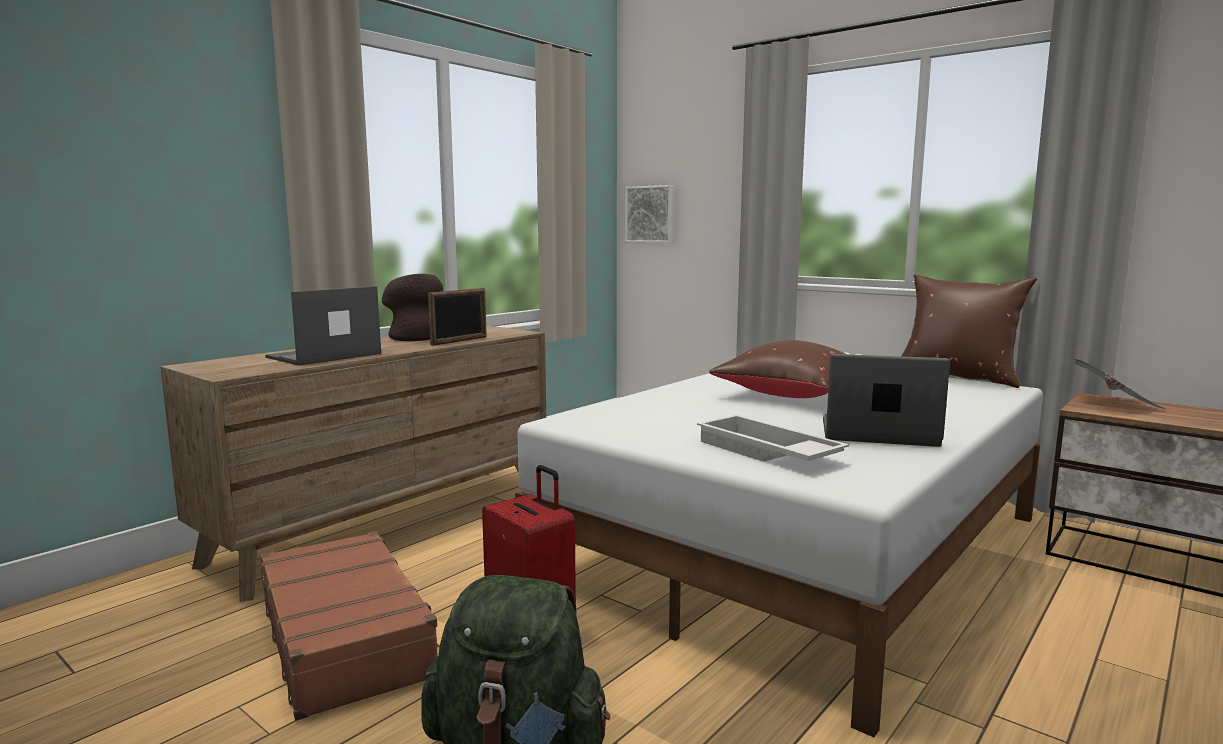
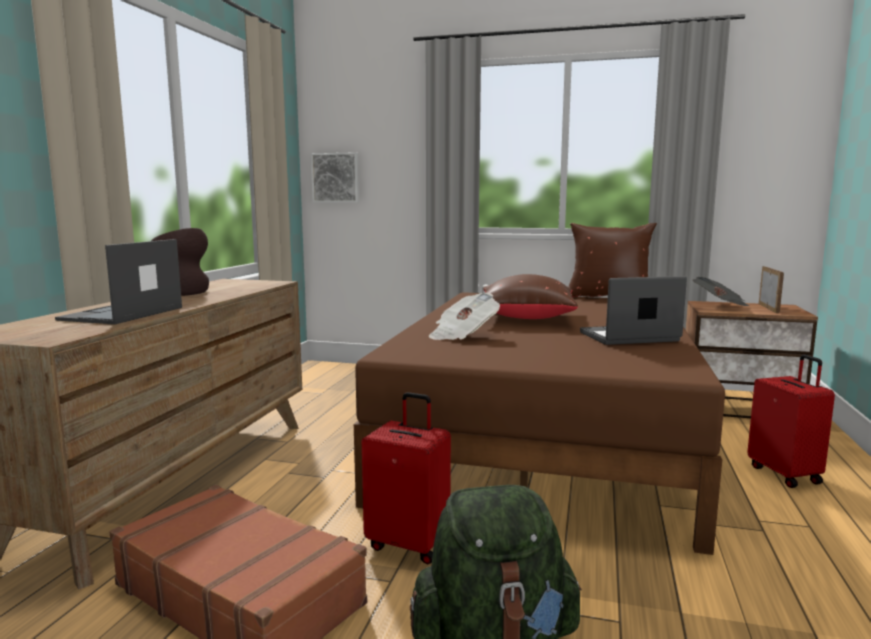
camera: 25 degrees left, 0 degrees up
picture frame [428,288,487,346] -> picture frame moved to [759,266,784,313]
white bed [515,373,1043,737] -> brown bed [354,292,725,555]
white tray [697,415,849,462] -> none
none -> newspaper [429,293,500,340]
none -> red suitcase [747,355,835,488]

